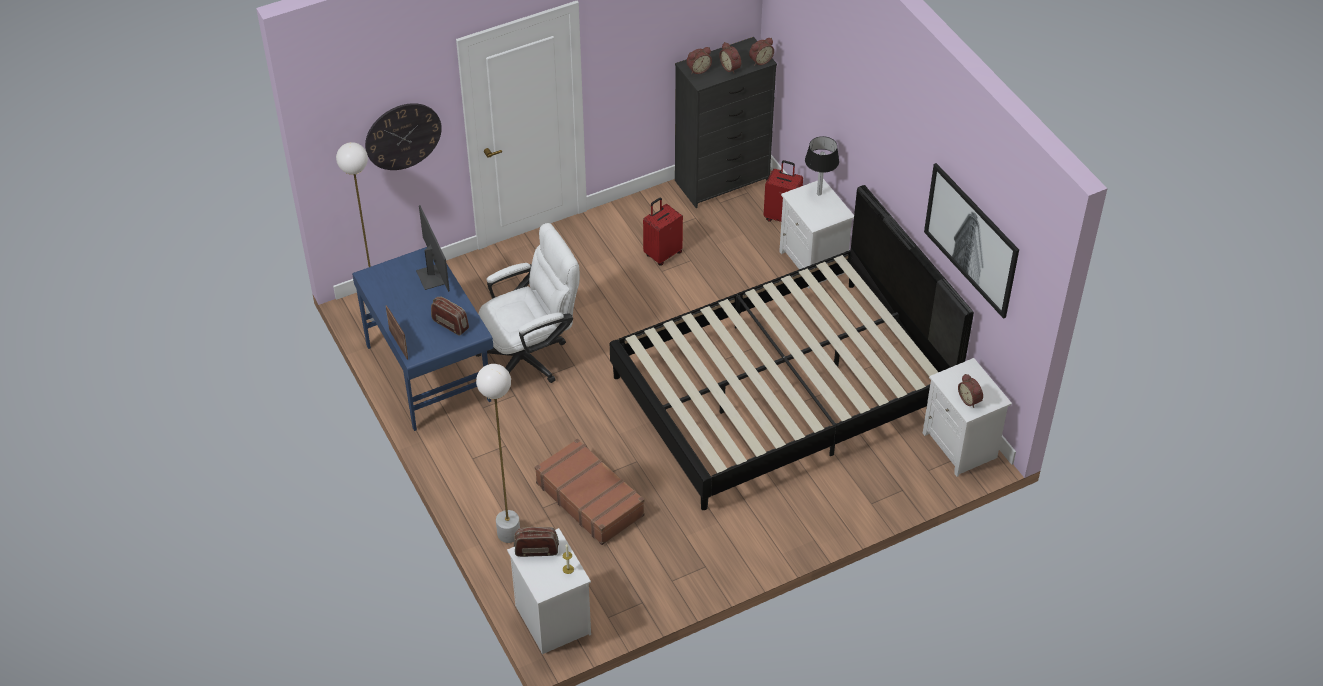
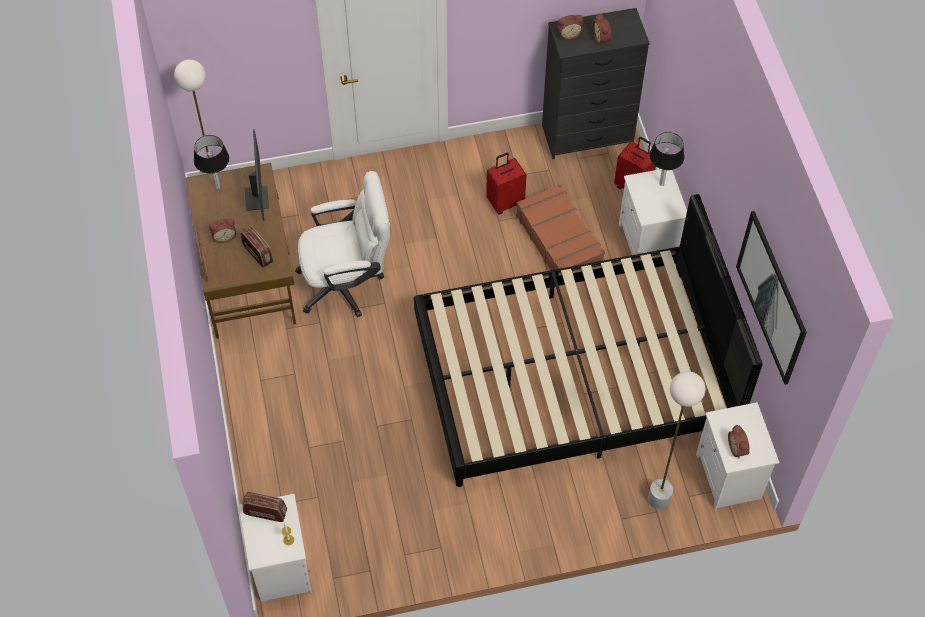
camera: 15 degrees right, 10 degrees up
blue desk [352,247,494,431] -> brown desk [186,163,296,339]
wall clock [365,103,442,170] -> none
white floor lamp [476,364,520,543] -> white floor lamp moved to [648,371,705,510]
brown suitcase [535,438,644,545] -> brown suitcase moved to [516,184,605,270]
alarm clock [749,38,774,66] -> alarm clock moved to [209,219,237,243]
none -> table lamp [194,135,229,189]

